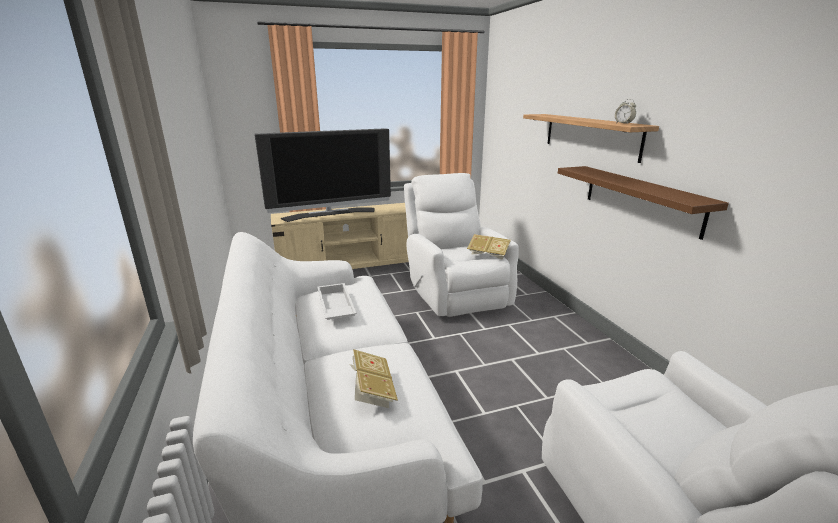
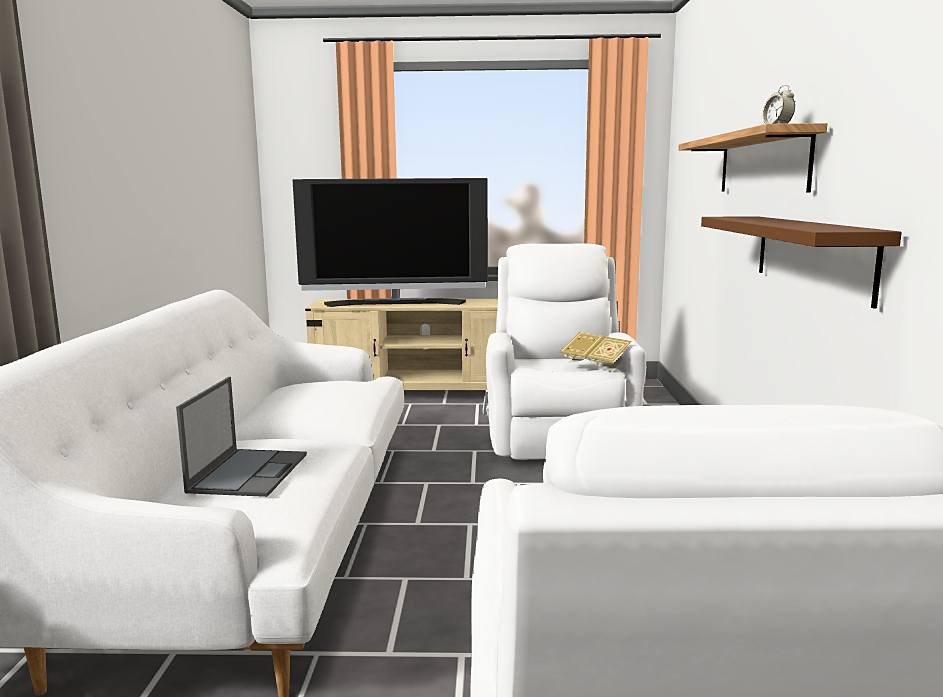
camera: 20 degrees right, 10 degrees down
white tray [317,283,357,320] -> none
book [350,349,398,408] -> laptop [176,377,307,497]

